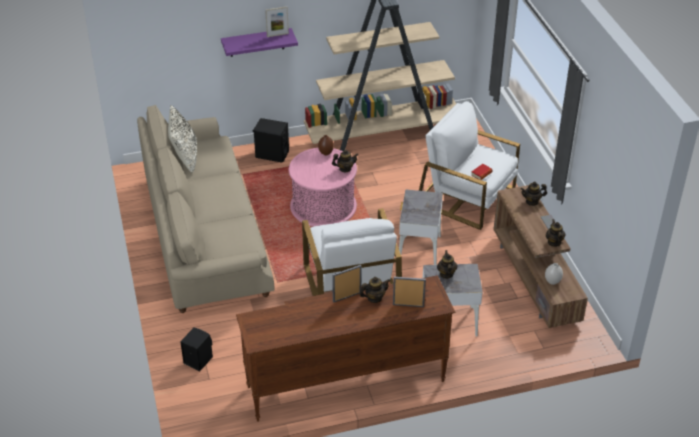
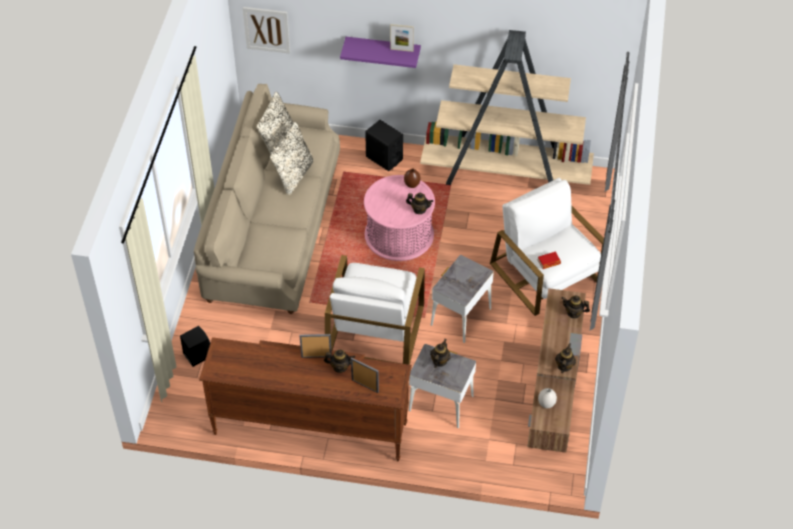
camera: 25 degrees right, 10 degrees up
none -> picture [243,7,290,53]
none -> beige pillow [270,122,313,195]

